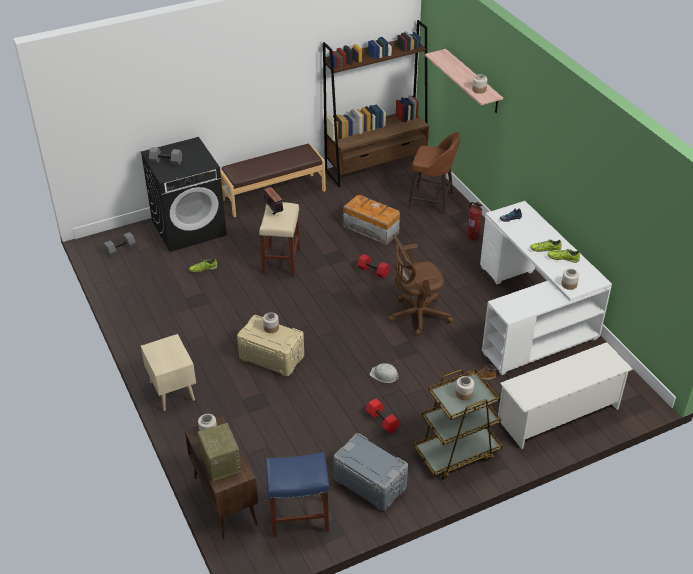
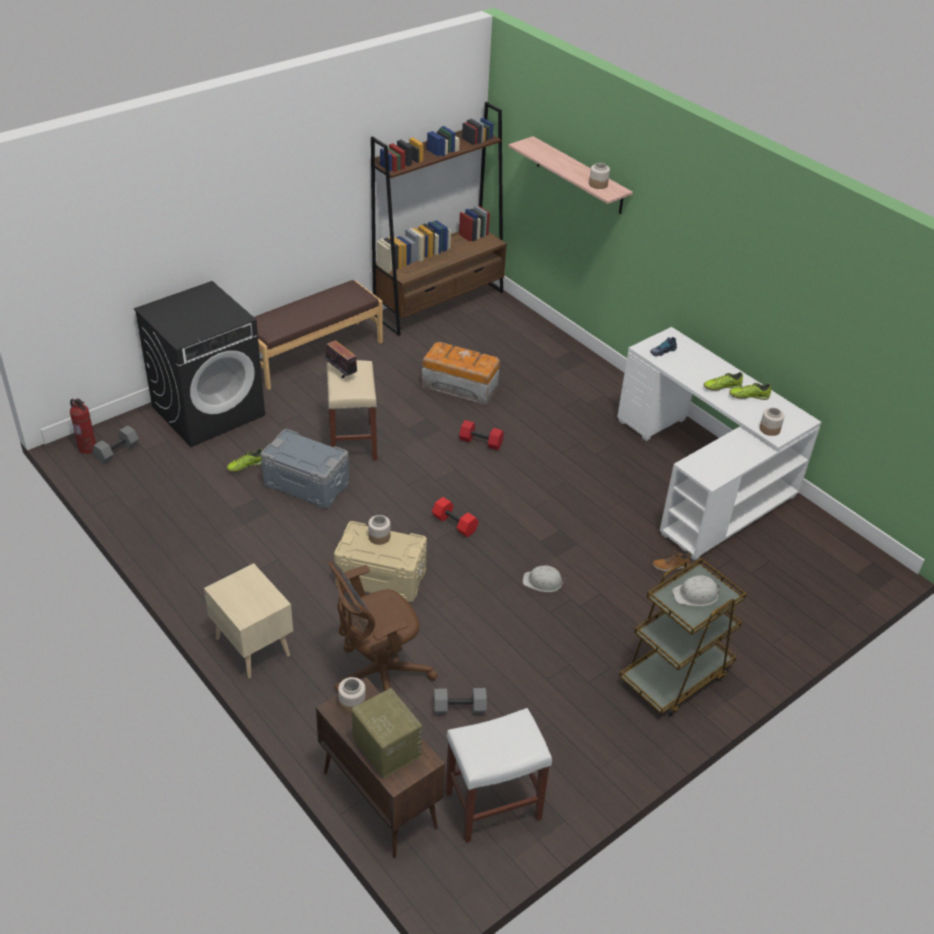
camera: 15 degrees left, 0 degrees up
grey dumbbell [149,147,182,165] -> grey dumbbell moved to [434,688,487,714]
blue stool [265,452,329,538] -> white stool [445,708,552,843]
grey storage box [334,433,408,511] -> grey storage box moved to [261,429,349,509]
red dumbbell [366,399,400,434] -> red dumbbell moved to [432,497,479,537]
brown office chair [389,235,453,336] -> brown office chair moved to [328,562,438,693]
brown stool [408,132,460,215] -> none
jar [455,376,474,400] -> white hard hat [672,575,720,606]
fire extinguisher [467,202,483,240] -> fire extinguisher moved to [70,398,96,454]
white shoe rack [498,342,633,449] -> none

